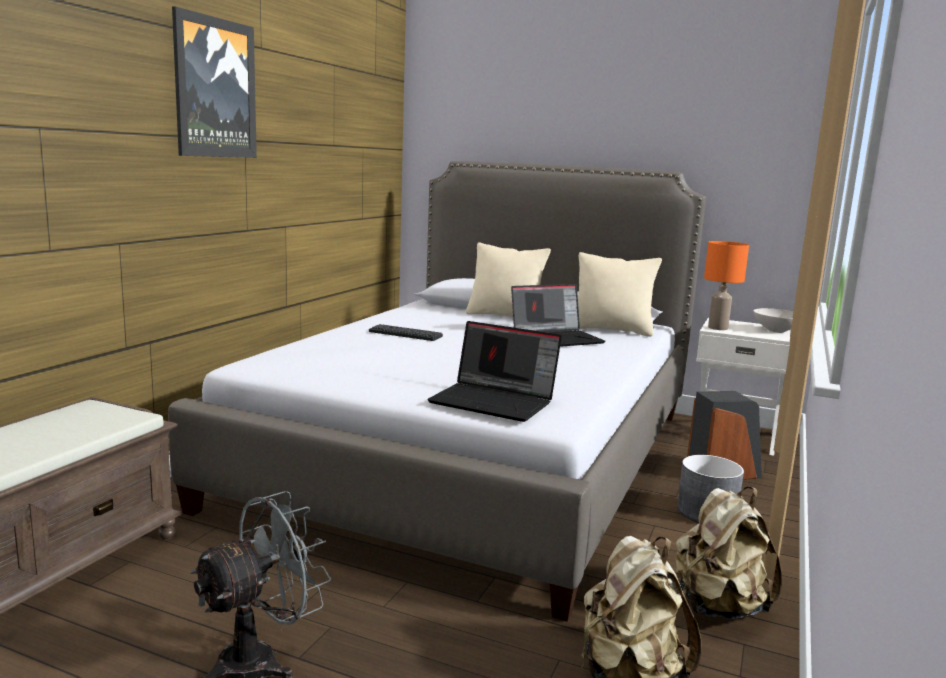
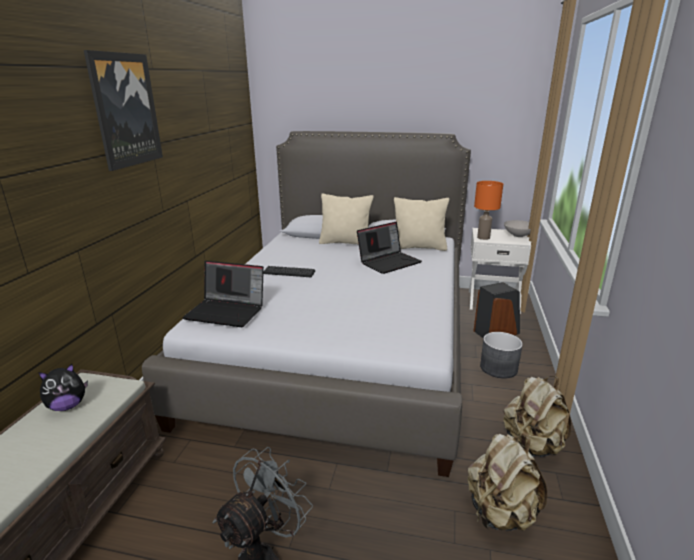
camera: 10 degrees left, 10 degrees up
laptop [427,321,562,422] -> laptop moved to [182,261,264,327]
none -> plush toy [38,364,88,411]

